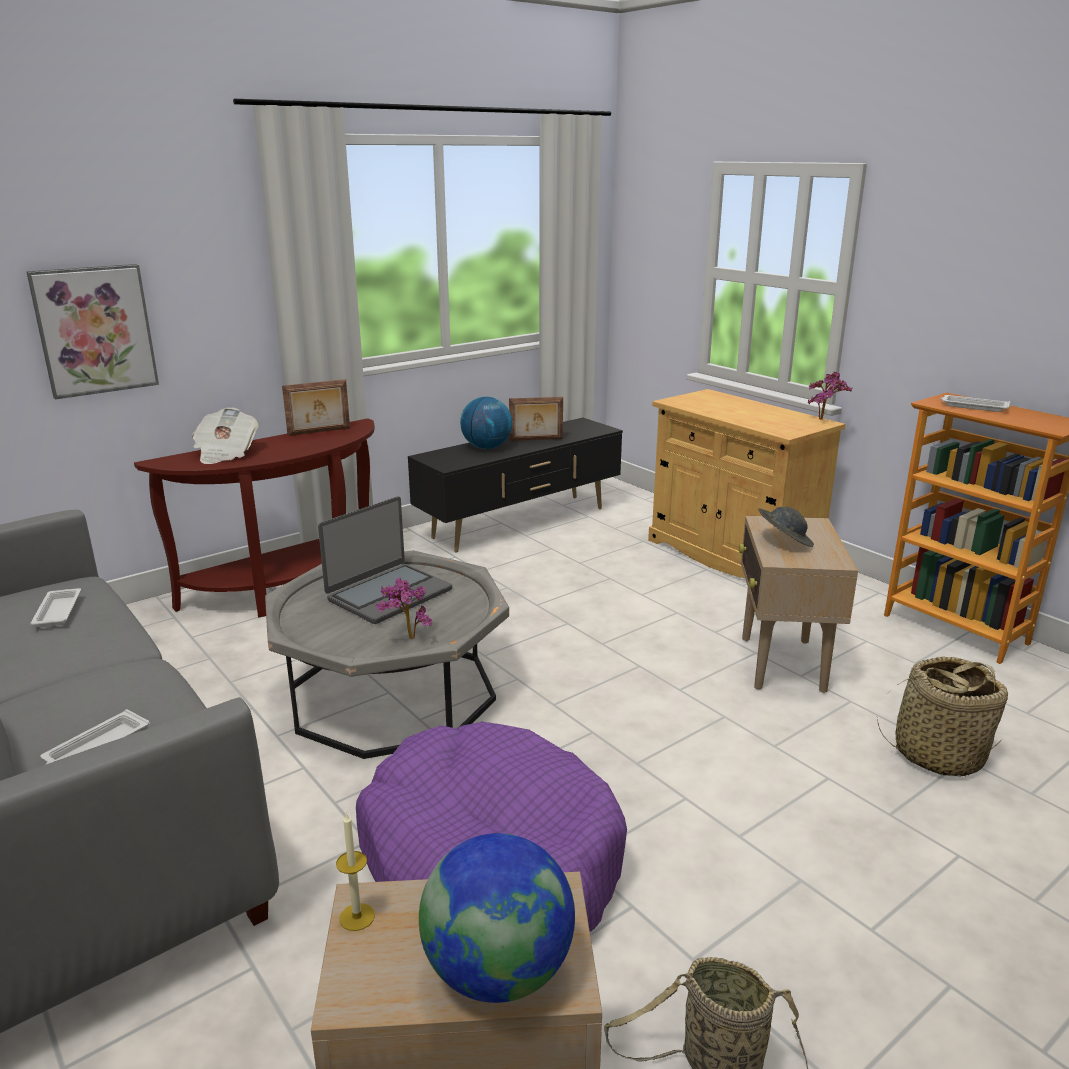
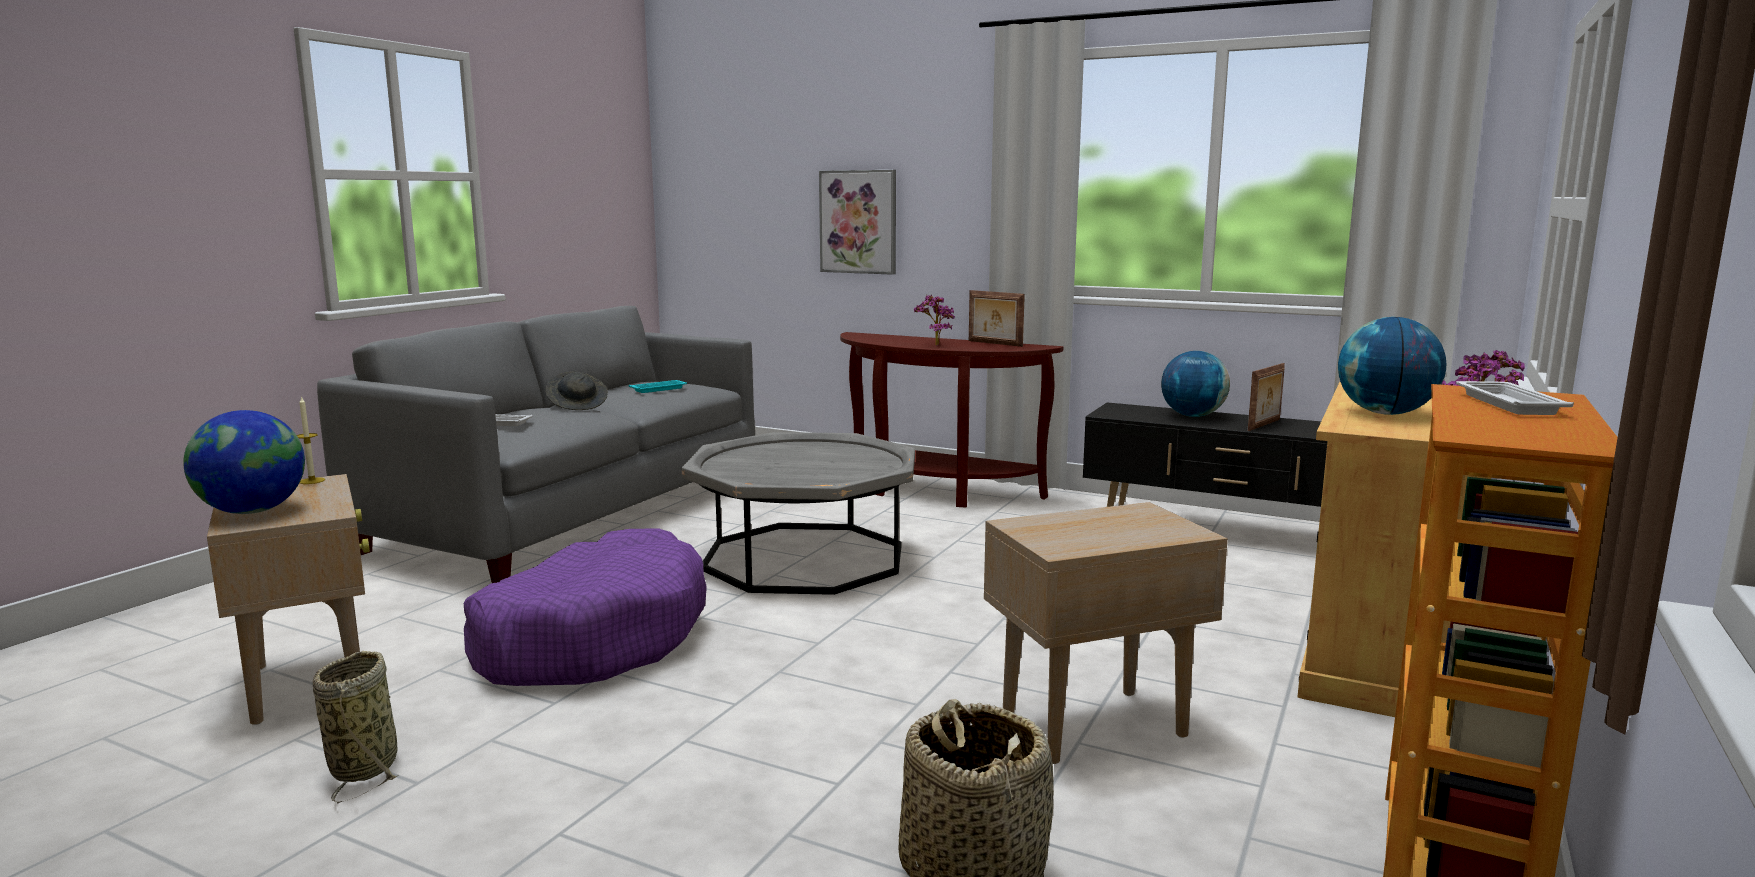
camera: 65 degrees right, 10 degrees down
white tray [30,588,81,627] -> turquoise tray [629,380,687,393]
newspaper [192,408,258,464] -> none
laptop [318,496,452,624] -> none
potted plant [376,578,432,639] -> potted plant moved to [914,295,955,346]
picture frame [509,397,563,441] -> picture frame turned 105 degrees counterclockwise [1247,363,1285,431]
grey hat [758,507,814,547] -> grey hat moved to [545,372,608,410]
none -> globe [1338,317,1446,415]

